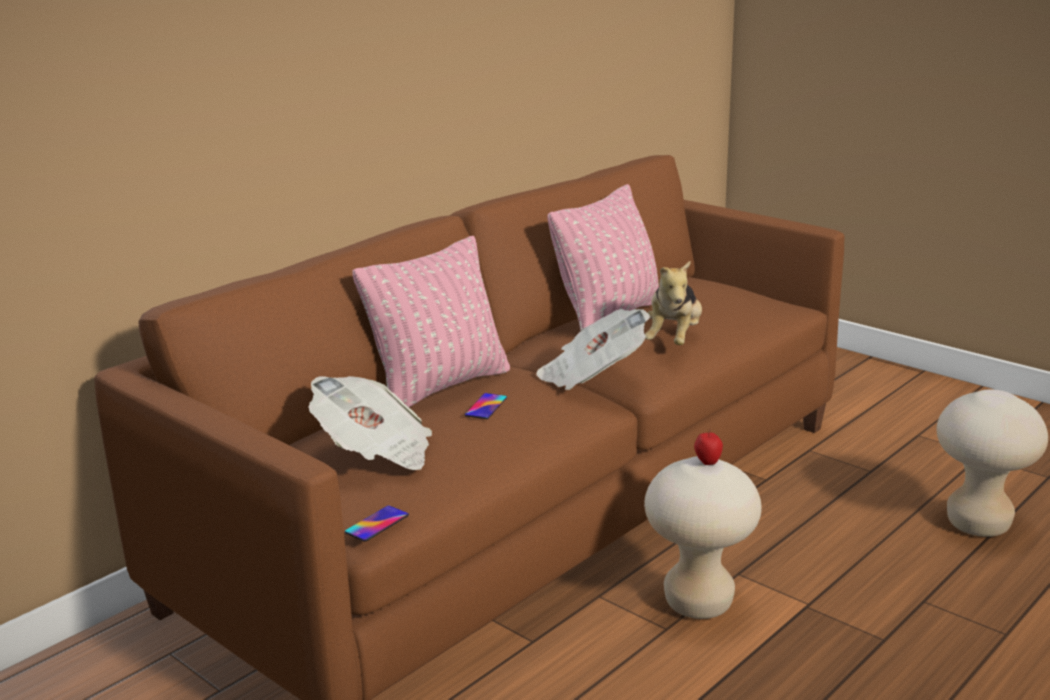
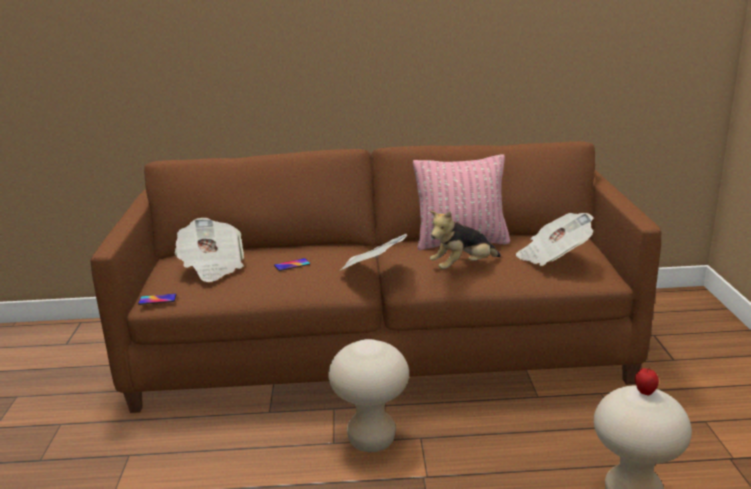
camera: 45 degrees right, 0 degrees up
pink pillow [352,236,510,407] -> none
apple [694,429,723,465] -> apple moved to [635,367,659,395]
none -> newspaper [516,213,594,266]

